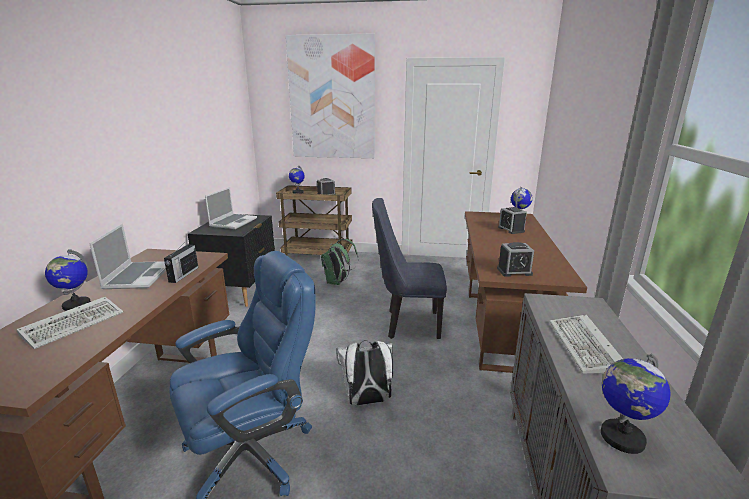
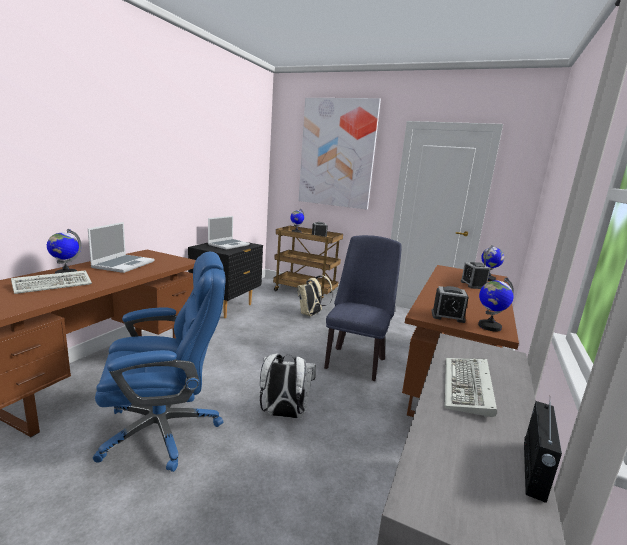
camera: 15 degrees right, 5 degrees down
radio [164,240,198,283] -> radio moved to [524,401,562,503]
green backpack [321,239,358,285] -> beige backpack [297,275,333,316]
blue chair [372,198,447,339] -> blue chair turned 90 degrees clockwise [324,235,402,381]
globe [601,354,671,454] -> globe moved to [478,277,514,332]

